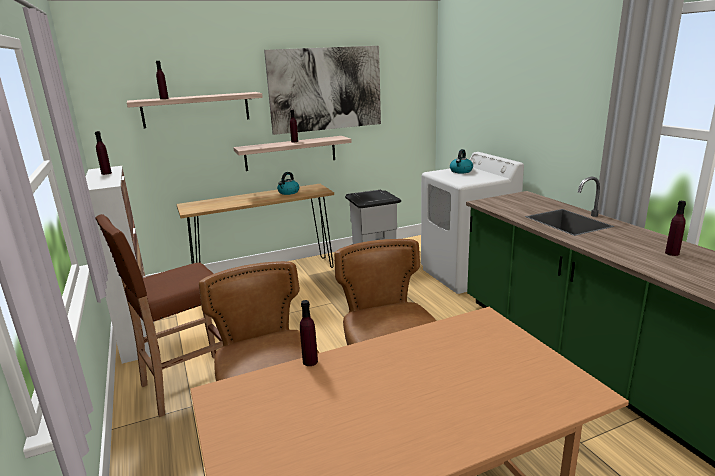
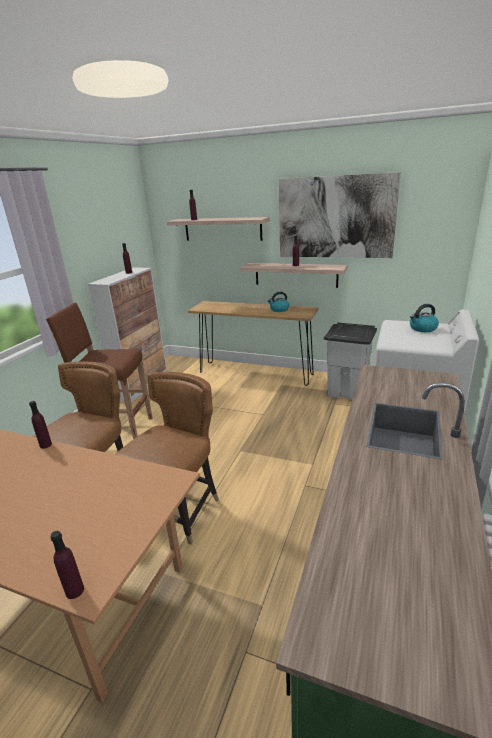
camera: 45 degrees right, 5 degrees up
purple bottle [665,201,686,256] -> purple bottle moved to [50,531,84,599]

